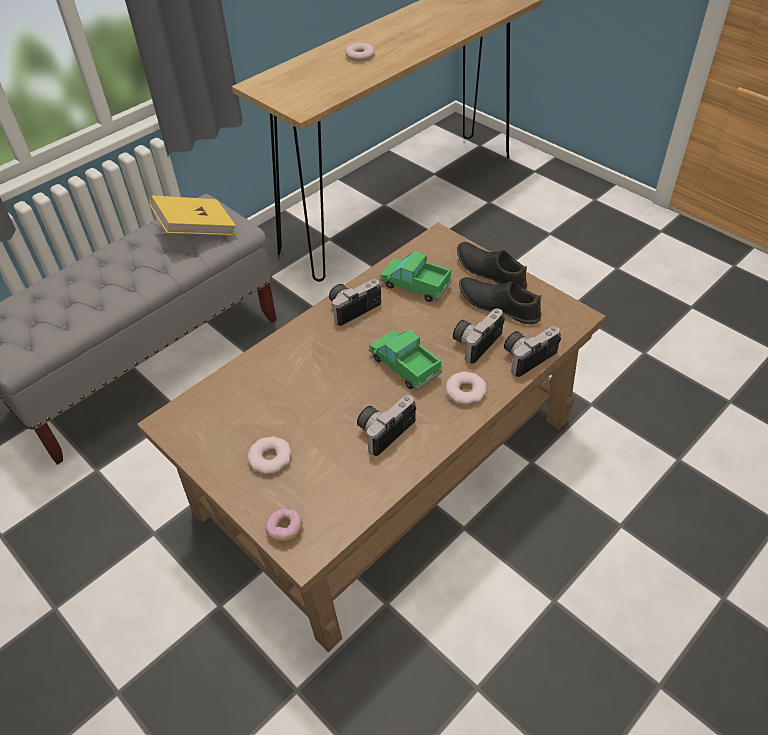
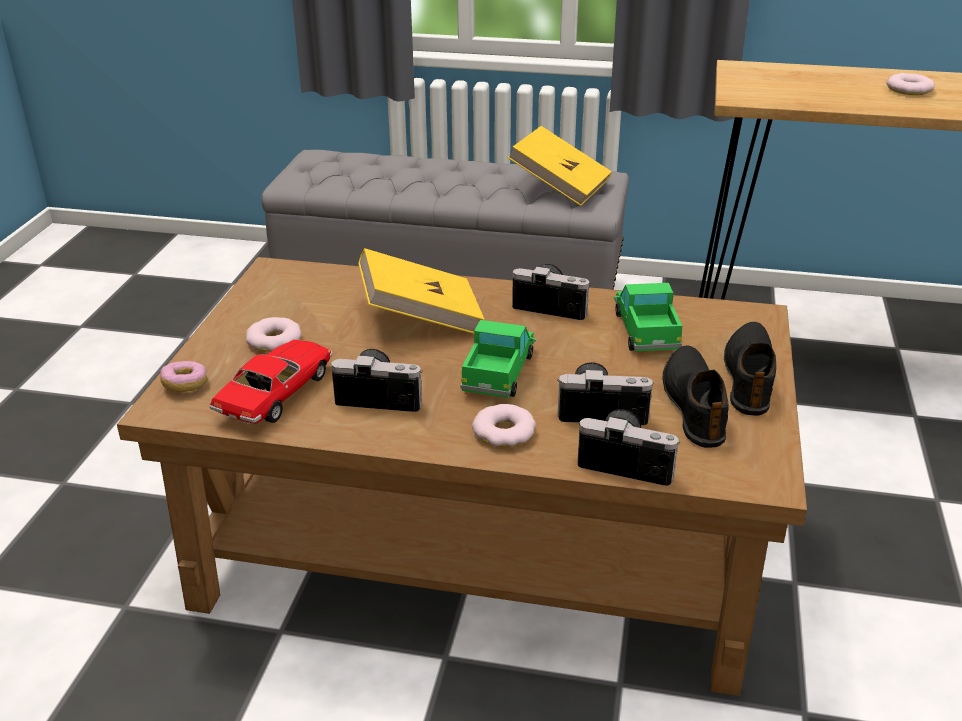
camera: 55 degrees right, 15 degrees down
none -> toy car [210,340,333,424]
none -> yellow book [358,248,485,334]

